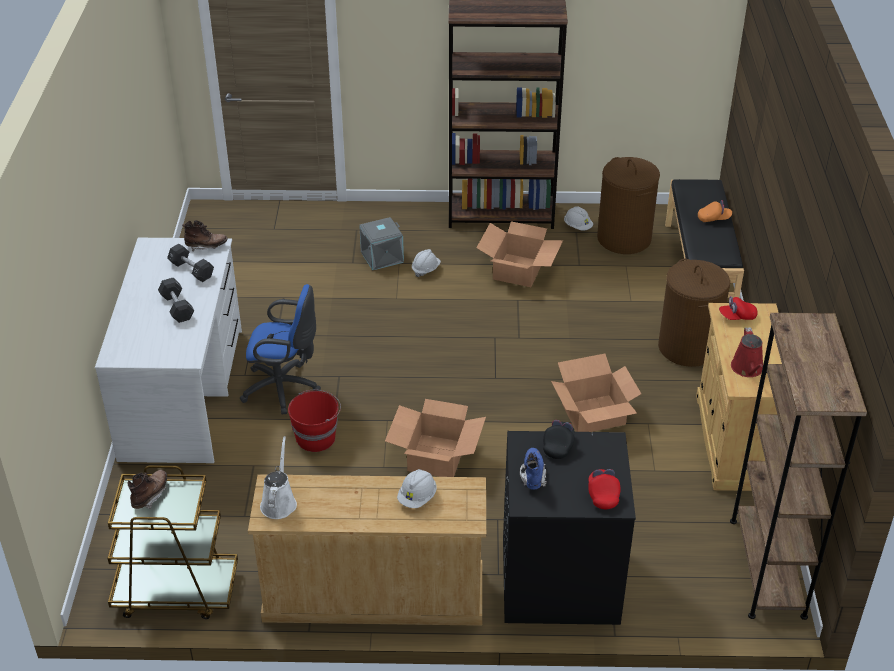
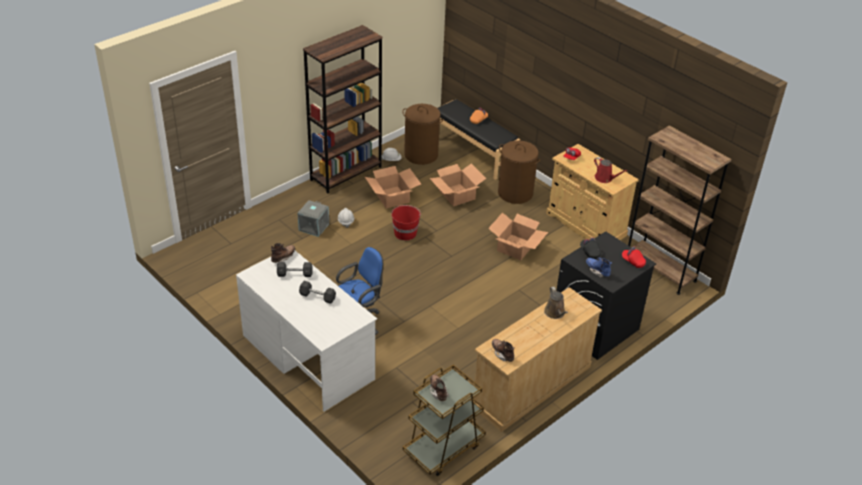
camera: 45 degrees left, 0 degrees up
white watering can [260,436,297,519] -> brown boot [492,339,515,362]
red bucket [288,390,341,452] -> red bucket moved to [391,205,421,240]
cardboard box [385,399,486,477] -> cardboard box moved to [429,163,486,206]
white hard hat [397,469,437,508] -> brown watering can [544,287,568,319]

